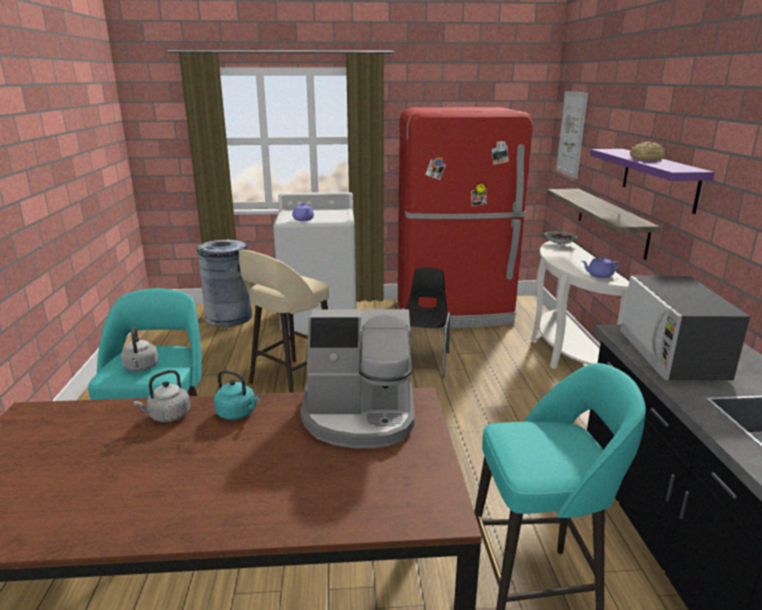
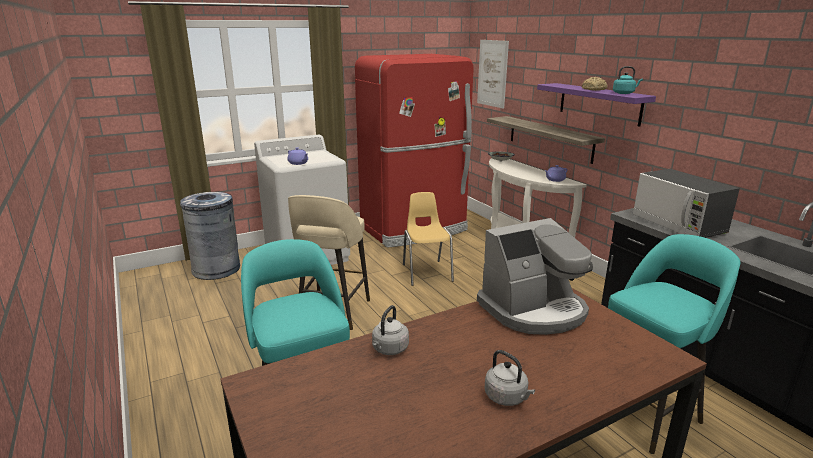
camera: 25 degrees left, 0 degrees up
grey kettle [121,327,158,371] -> grey kettle moved to [485,350,535,406]
turquoise kettle [214,370,260,420] -> turquoise kettle moved to [613,66,643,94]
black chair [402,268,450,378] -> yellow chair [403,192,454,286]

